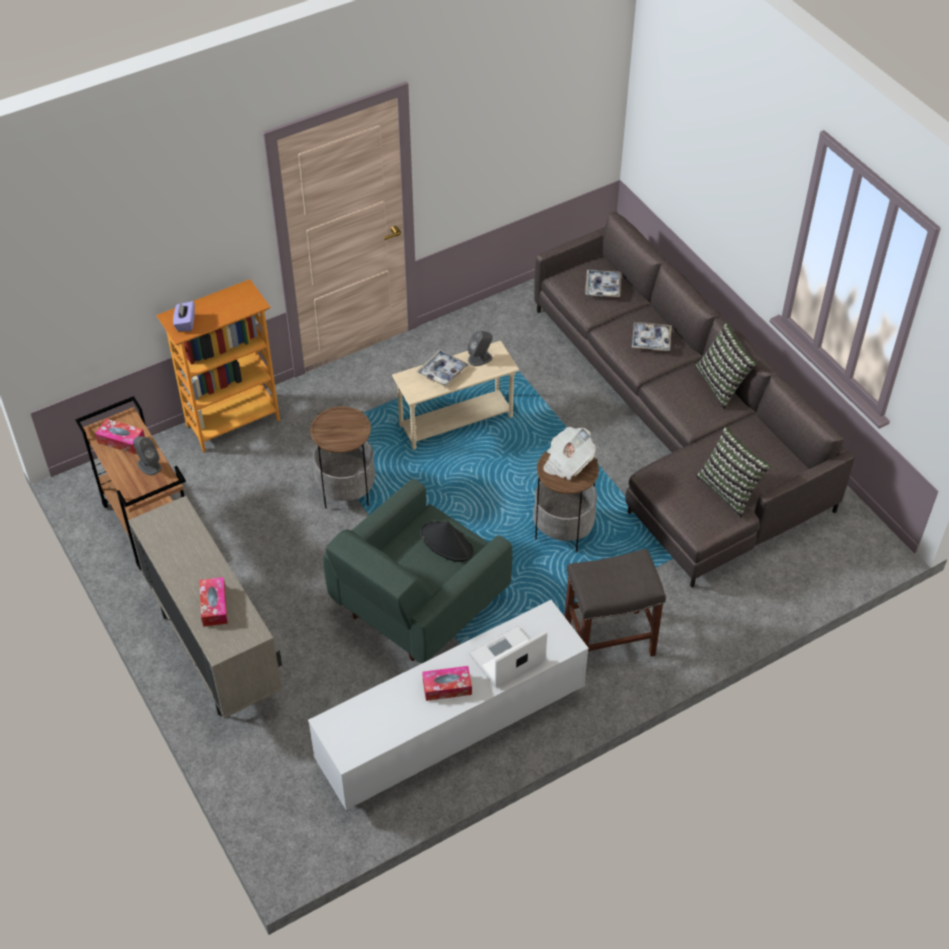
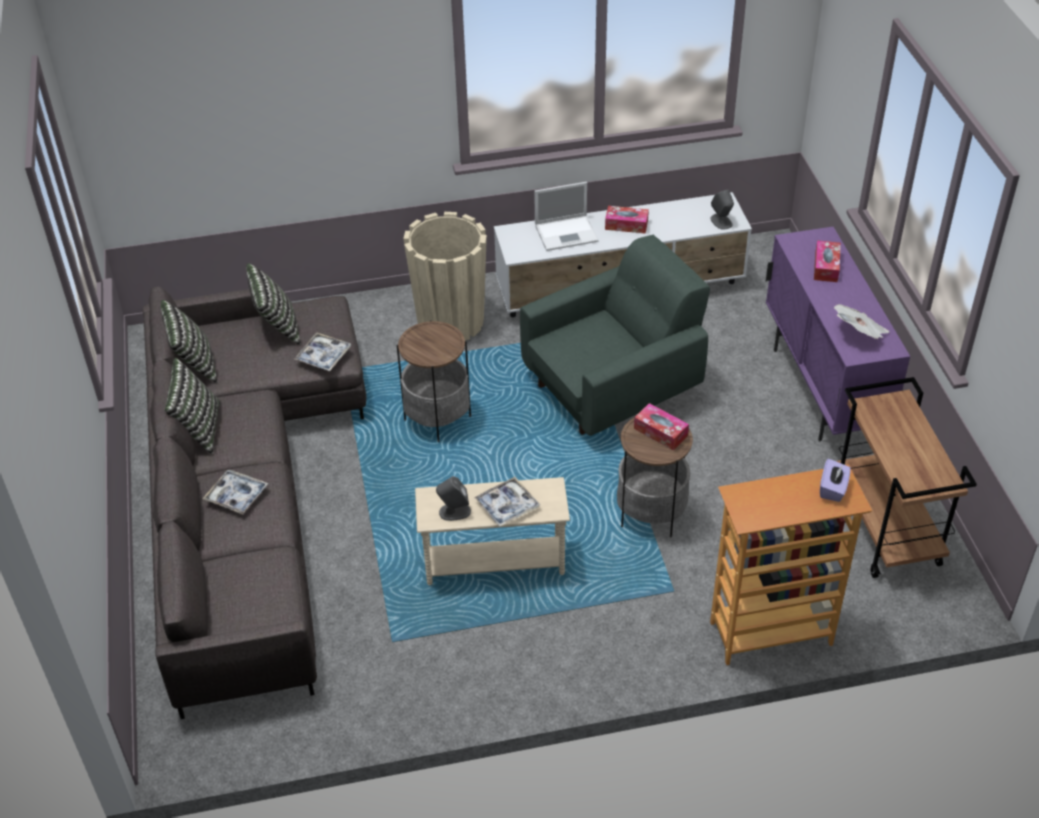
camera: 160 degrees left, 5 degrees down
tissue box [95,419,145,454] -> tissue box moved to [634,403,689,450]
beige cabinet [128,496,282,718] -> purple cabinet [766,227,910,442]
grey speaker [133,436,161,475] -> grey speaker moved to [710,189,734,230]
black hat [421,521,473,562] -> none
newspaper [543,427,596,480] -> newspaper moved to [834,304,889,339]
grey stool [565,549,666,657] -> beige planter [403,212,487,341]
tray [585,270,622,297] -> tray moved to [294,332,351,371]
none -> pillow [161,300,217,383]

